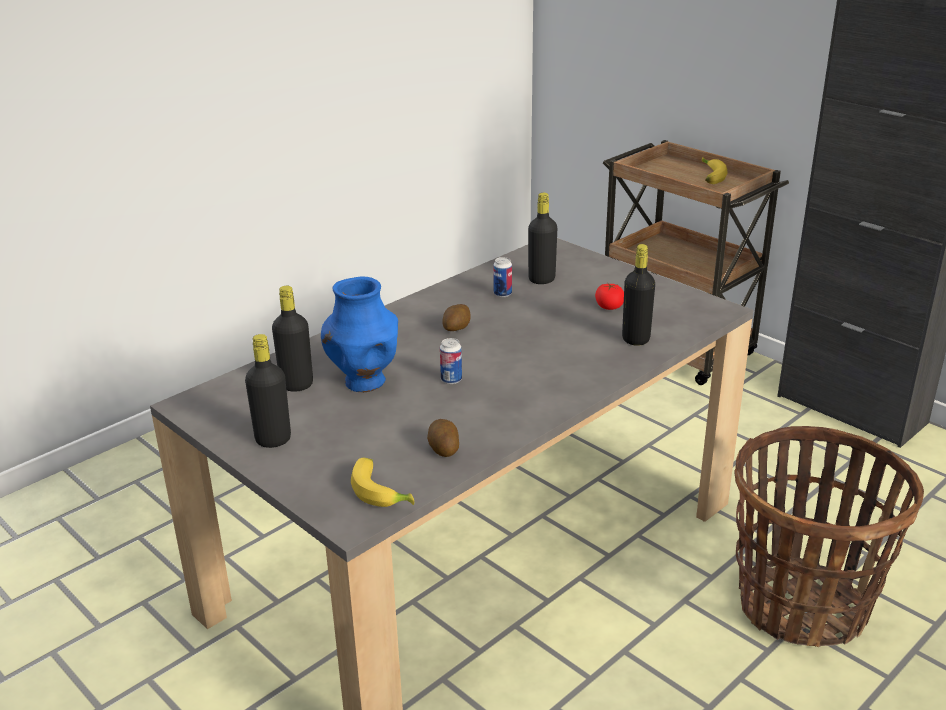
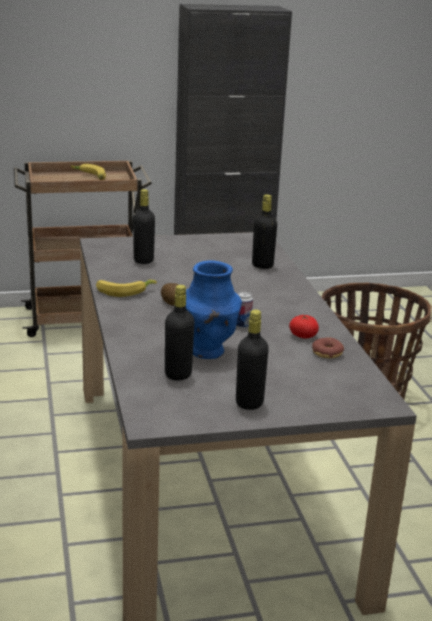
camera: 60 degrees left, 5 degrees down
banana [351,458,414,507] -> banana moved to [96,280,157,297]
potato [427,419,459,457] -> donut [312,337,344,358]
can [493,257,512,297] -> none
tomato [595,283,624,310] -> tomato moved to [289,315,319,338]

